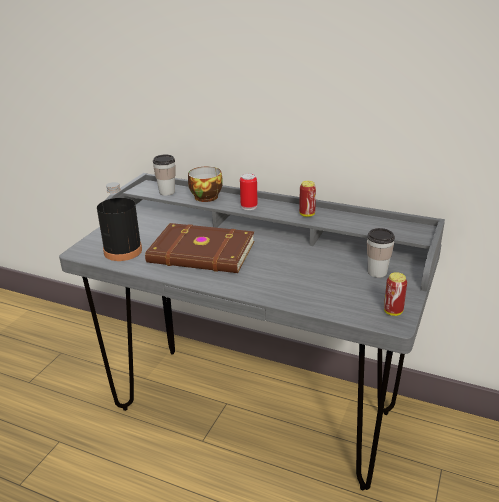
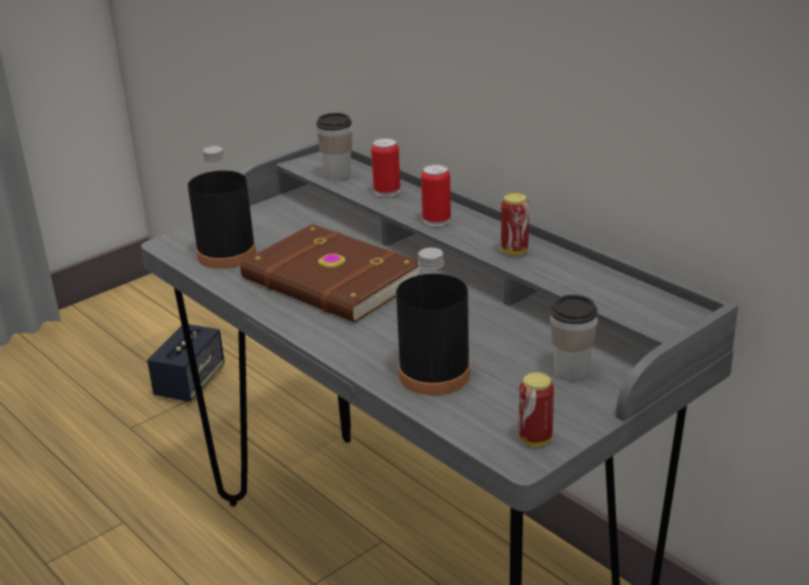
camera: 25 degrees right, 0 degrees up
cup [188,166,223,202] -> can [371,138,400,197]
none -> speaker [147,324,225,402]
none -> black bottle [396,248,470,395]

